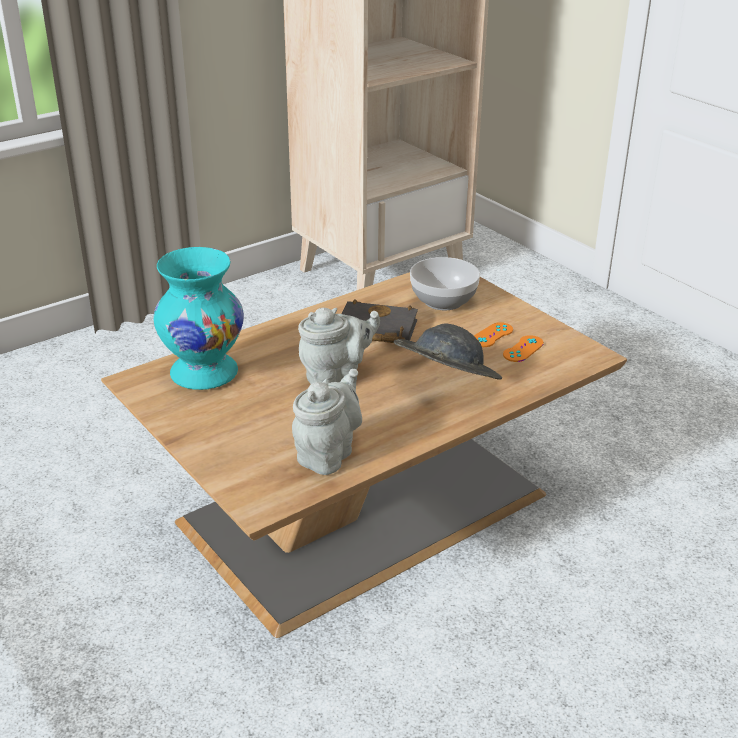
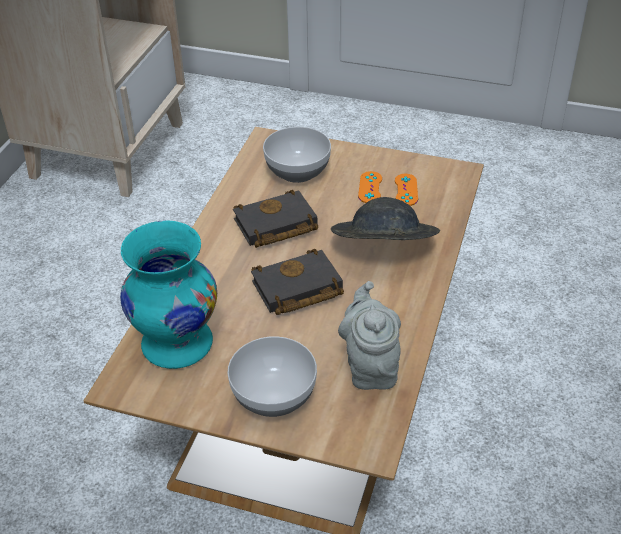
camera: 35 degrees left, 10 degrees up
grey teapot [298,308,380,384] -> black book [251,249,344,315]
none -> bowl [227,336,317,417]

